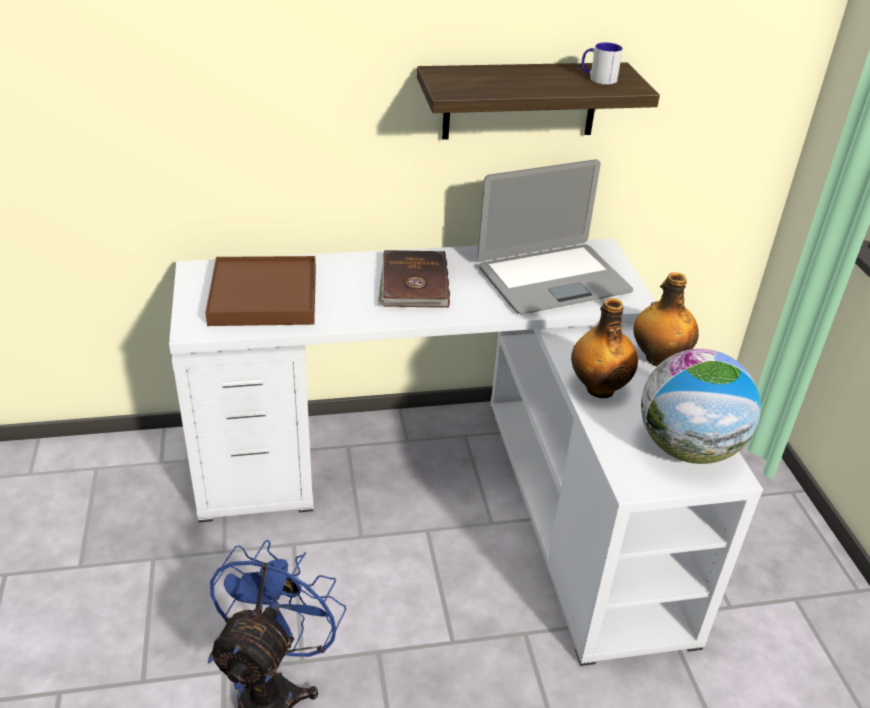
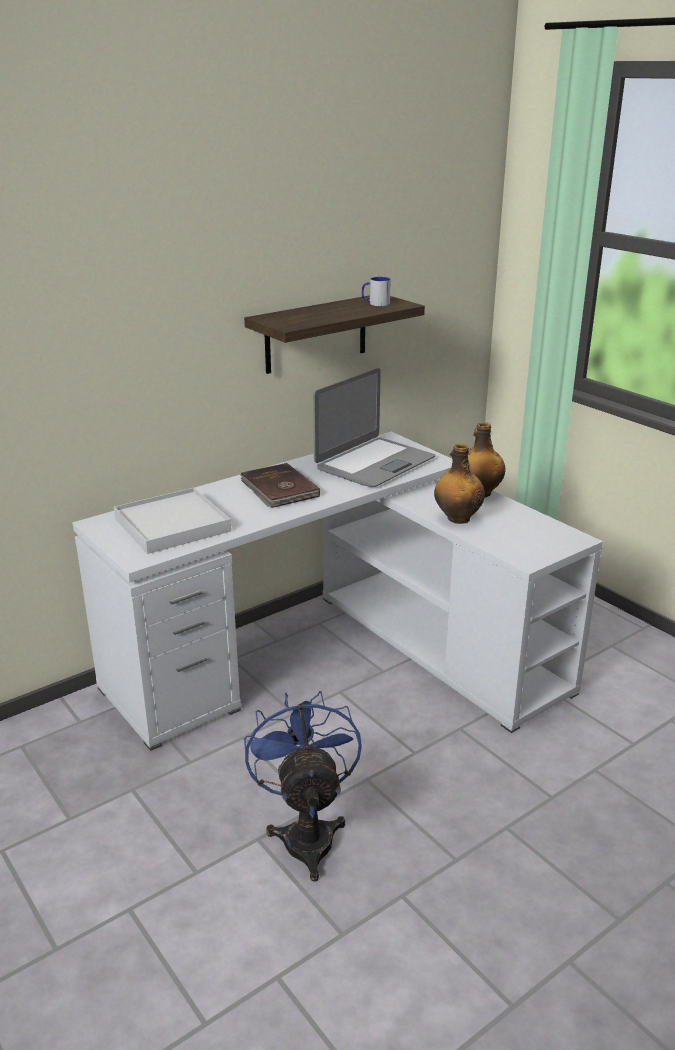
camera: 25 degrees left, 10 degrees down
brown tray [205,256,316,326] -> white tray [114,488,231,554]
globe [641,349,761,464] -> none

